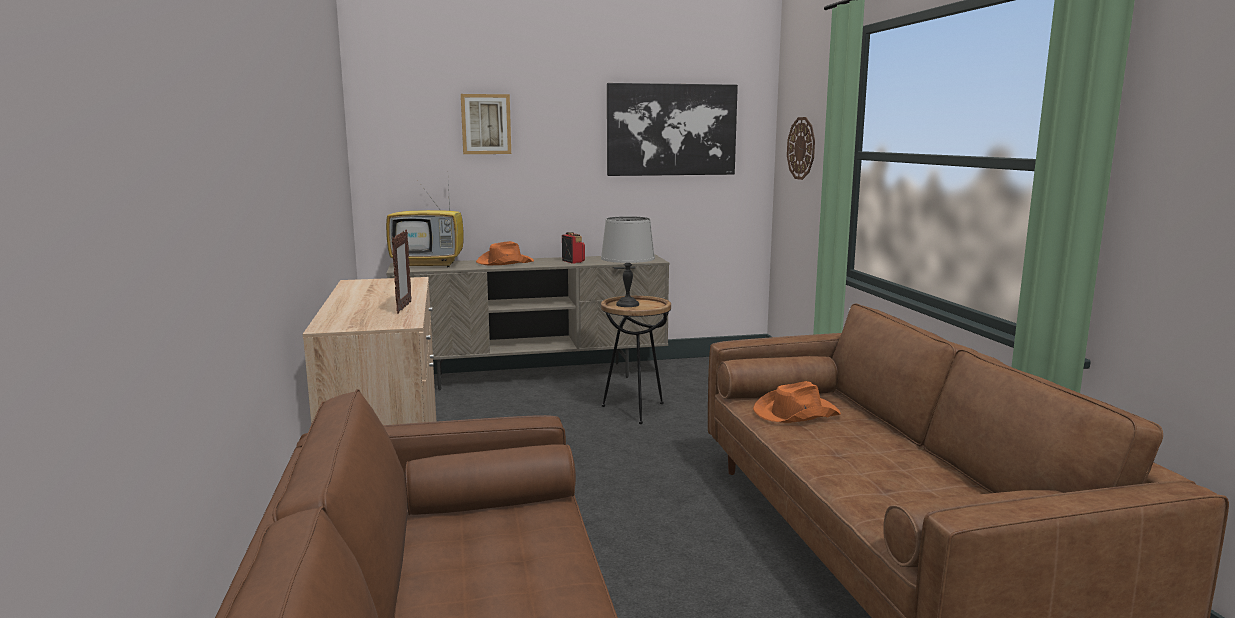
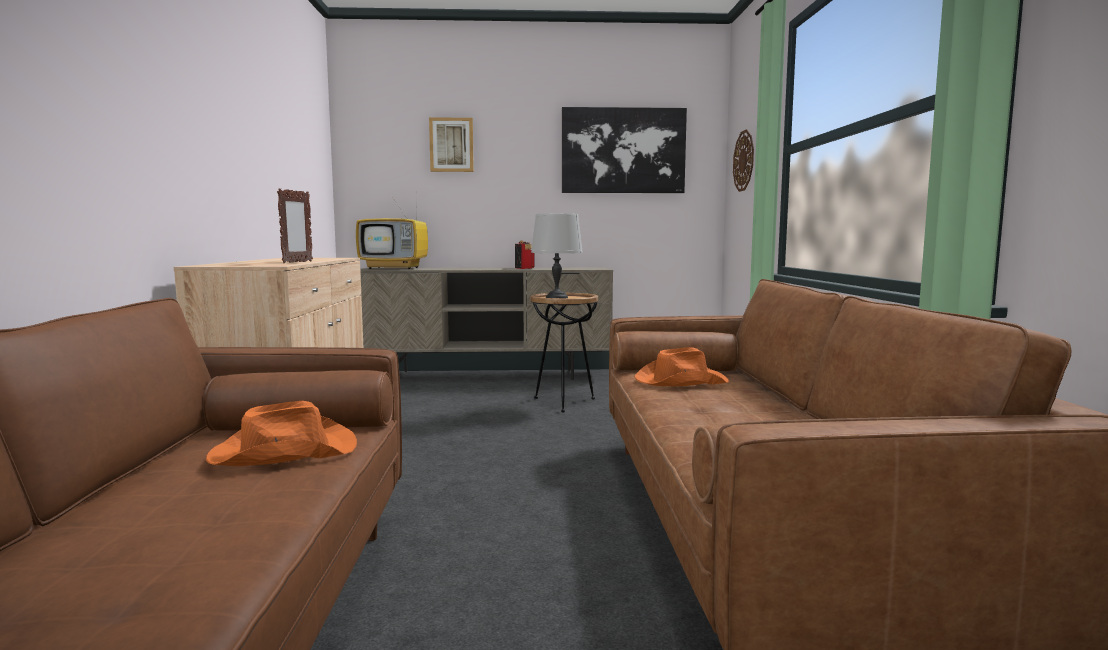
camera: 10 degrees right, 5 degrees down
orange hat [476,241,534,266] -> orange hat moved to [206,401,357,466]

